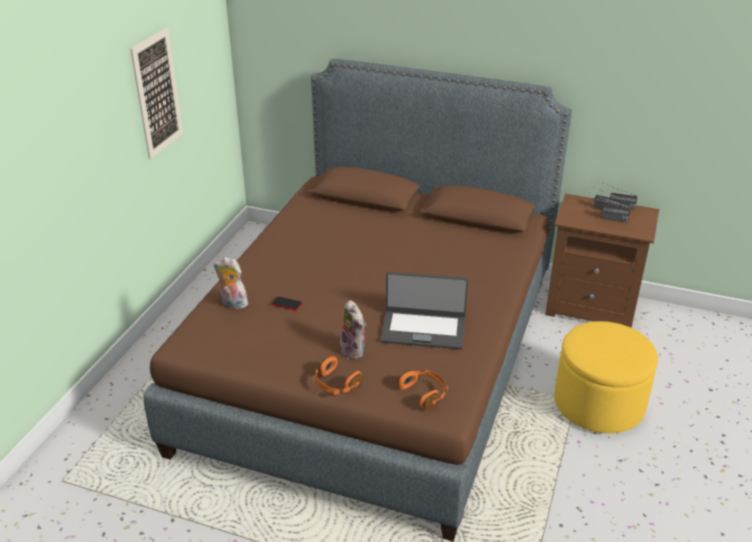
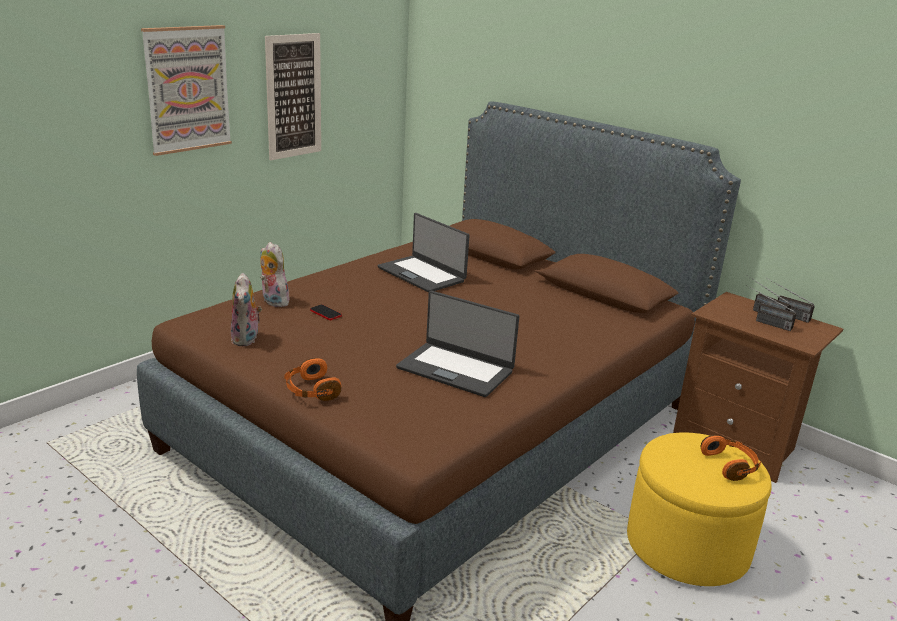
camera: 20 degrees right, 10 degrees down
plush toy [340,300,366,359] -> plush toy moved to [231,273,262,346]
orange headphones [398,370,448,410] -> orange headphones moved to [701,435,761,481]
none -> picture [141,25,232,156]
none -> laptop [378,213,469,293]

